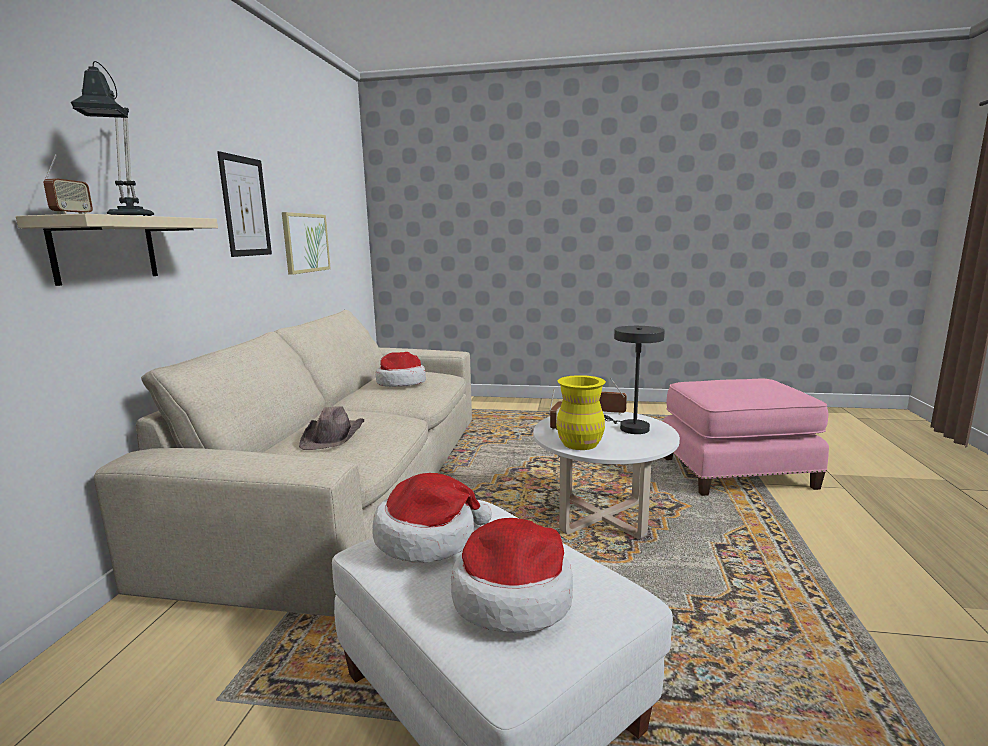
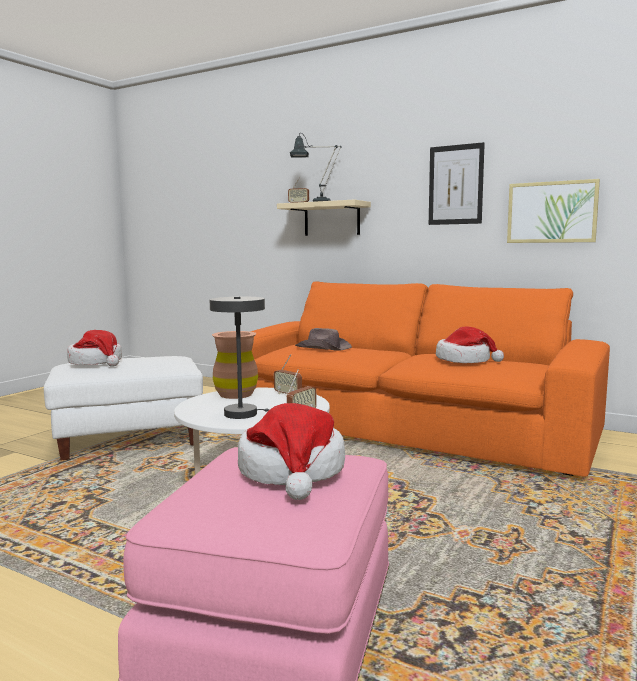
camera: 110 degrees right, 5 degrees down
beige sofa [94,310,472,617] -> orange sofa [250,282,610,477]
hat [372,473,492,563] -> hat moved to [238,403,345,500]
yellow vase [556,375,606,450] -> brown vase [212,331,258,399]

